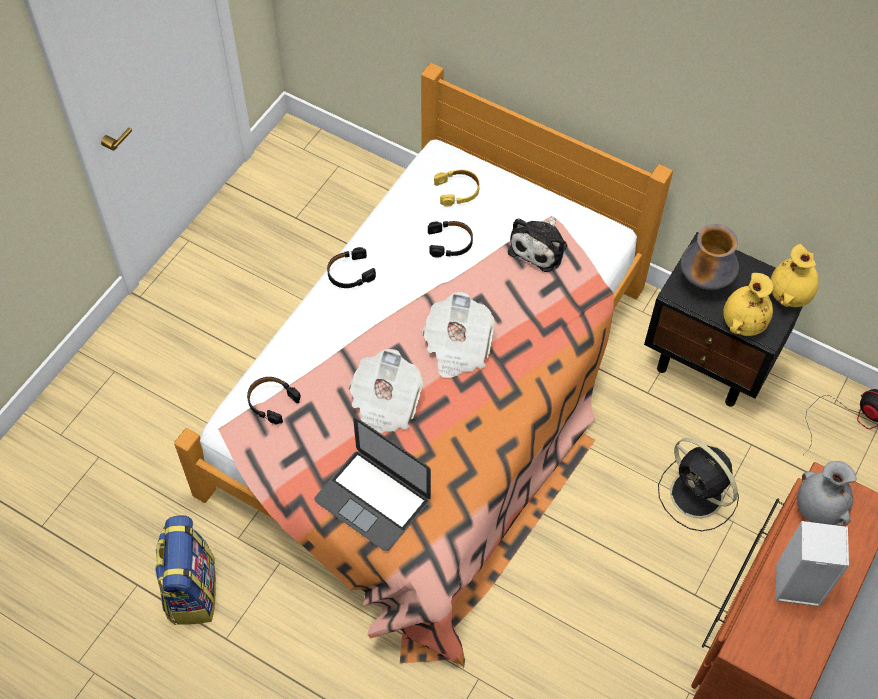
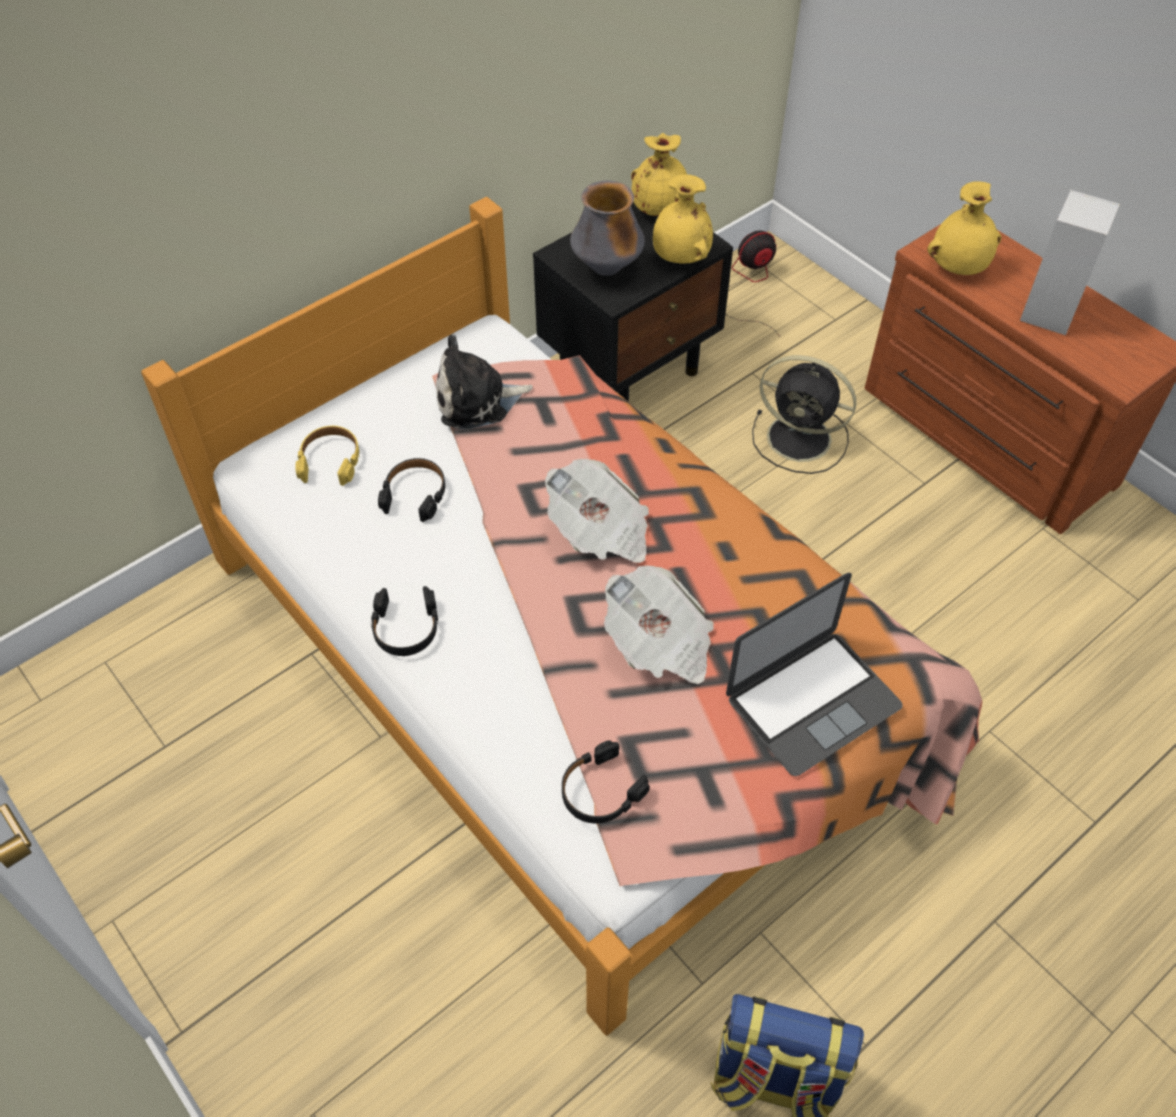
camera: 70 degrees left, 5 degrees down
plush toy [508,217,567,272] -> plush toy turned 120 degrees clockwise [436,334,533,430]
black fan [658,438,739,531] -> black fan turned 45 degrees clockwise [752,355,856,474]
grey vase [797,461,857,526] -> yellow vase [927,182,1001,275]

